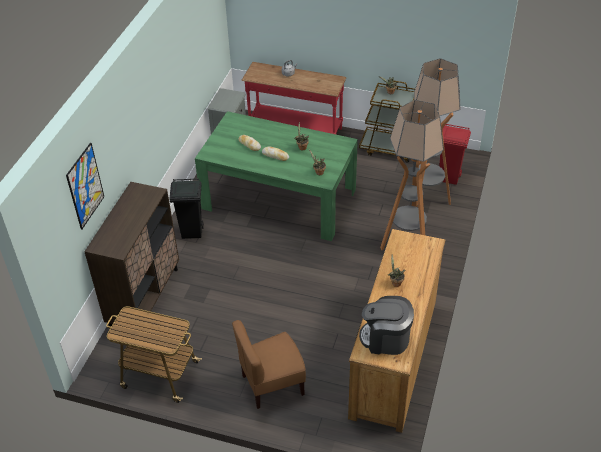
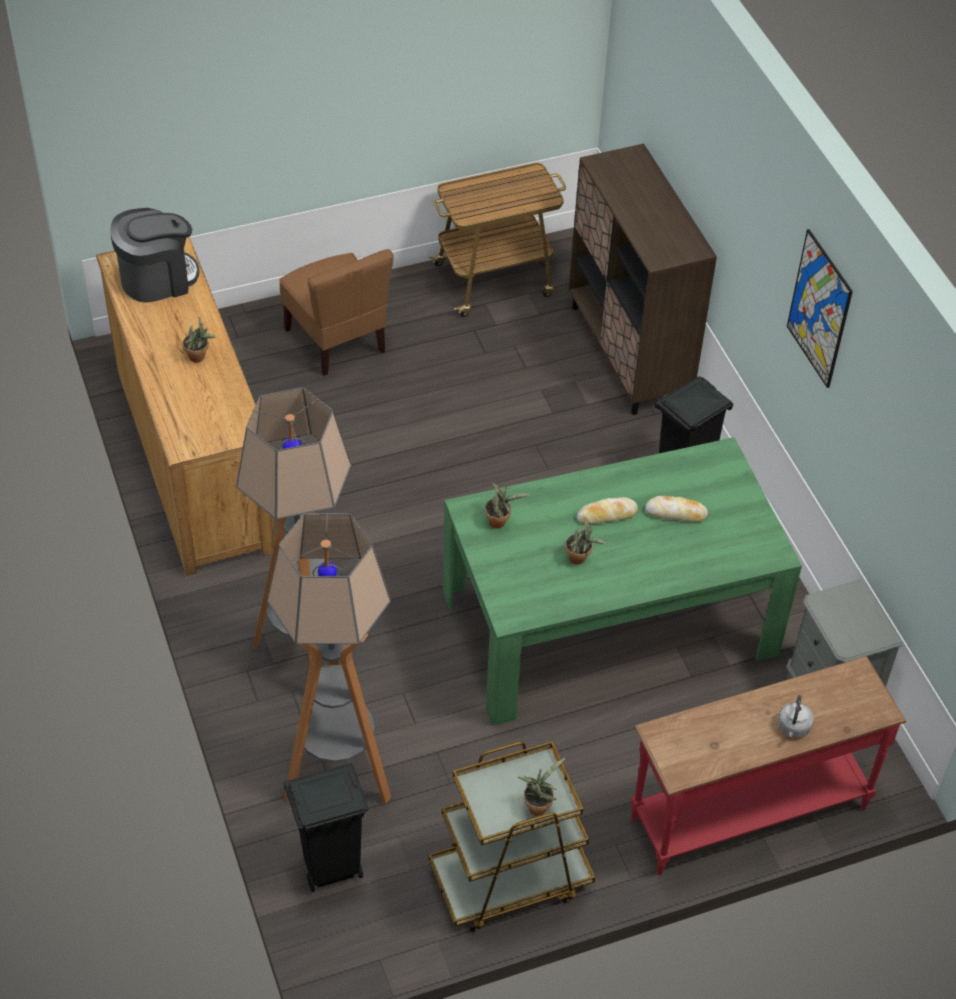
camera: 140 degrees right, 5 degrees up
picture [66,143,104,230] -> picture moved to [787,229,853,388]
brown chair [232,320,306,409] -> brown chair turned 120 degrees clockwise [279,249,394,376]
red trash can [439,124,471,185] -> black trash can [284,763,368,892]

